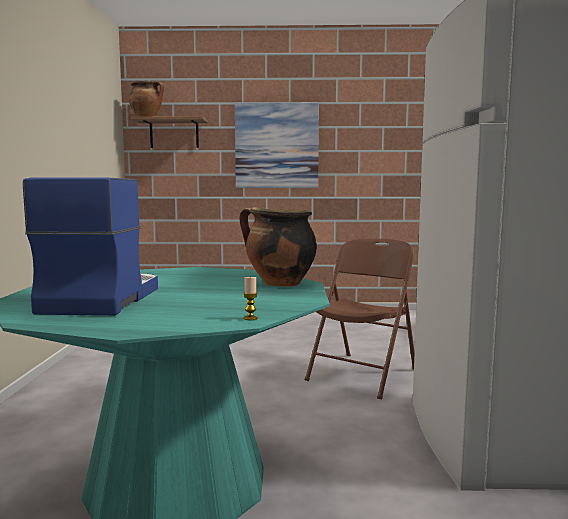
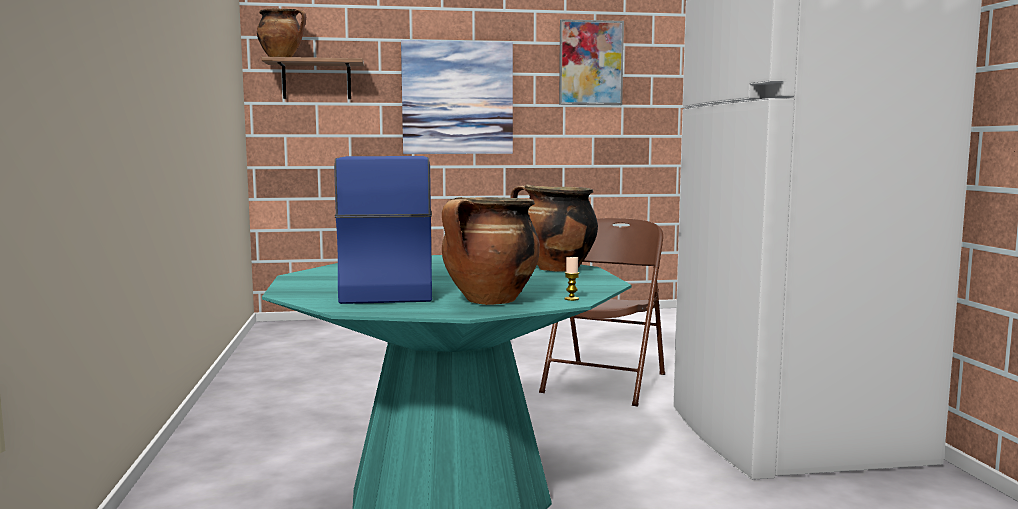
camera: 10 degrees left, 0 degrees up
none -> cooking pot [442,197,540,305]
none -> picture [559,19,624,105]

